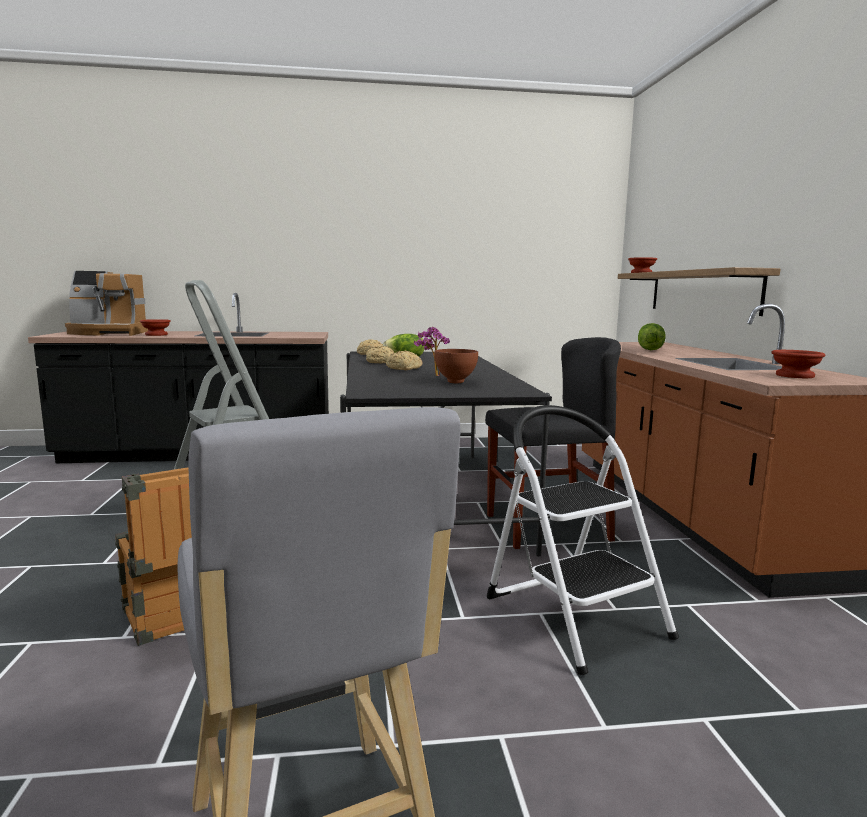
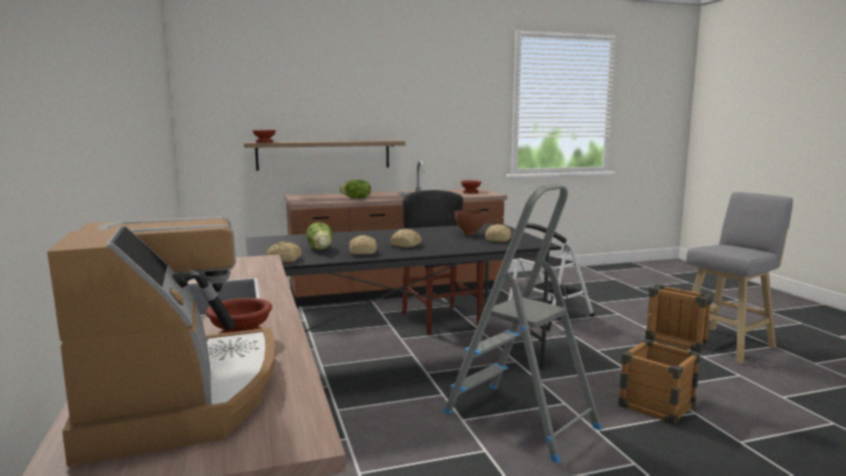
camera: 100 degrees left, 0 degrees up
potted plant [414,327,450,376] -> none
none -> bread [485,224,511,242]

